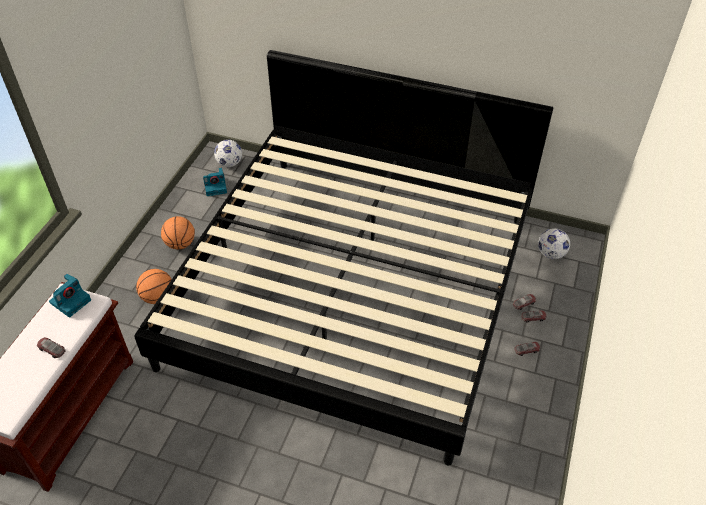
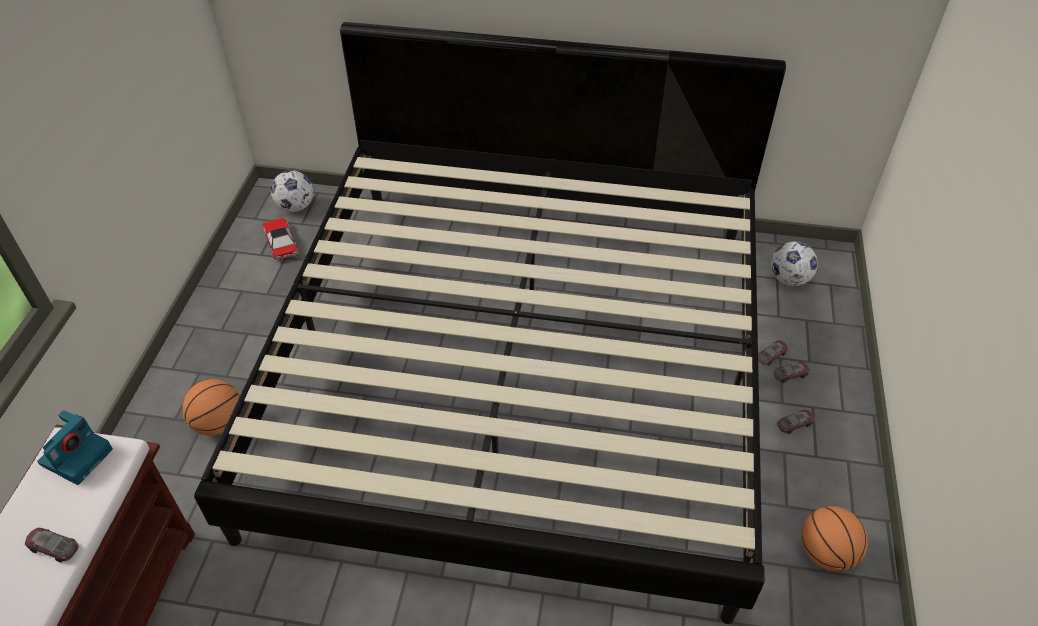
camera: 10 degrees left, 0 degrees up
basketball [161,216,195,250] -> basketball moved to [801,506,868,572]
camera [203,168,227,196] -> toy car [263,218,299,260]

